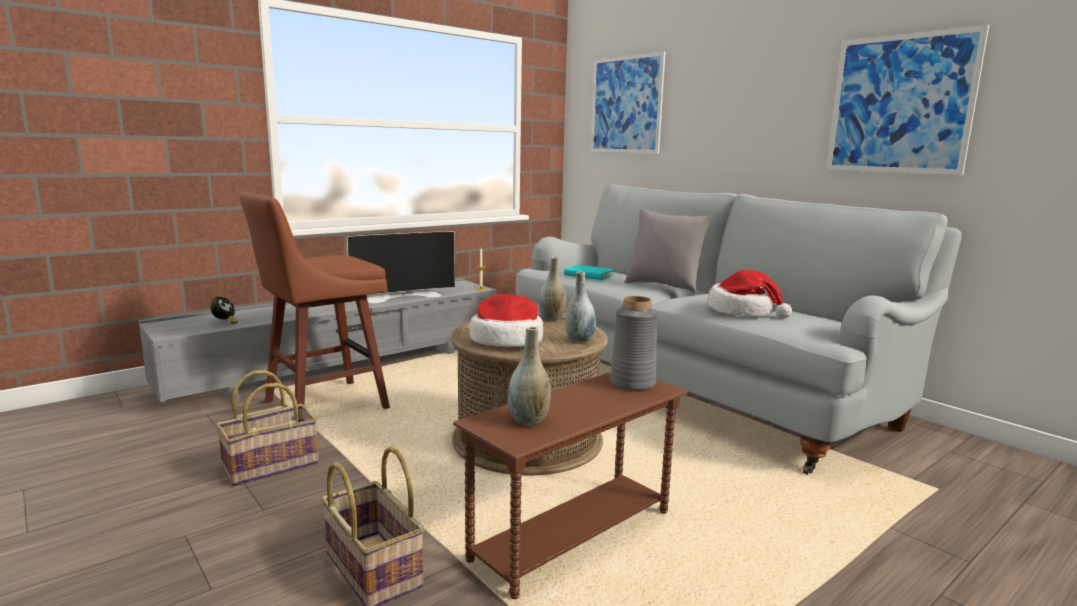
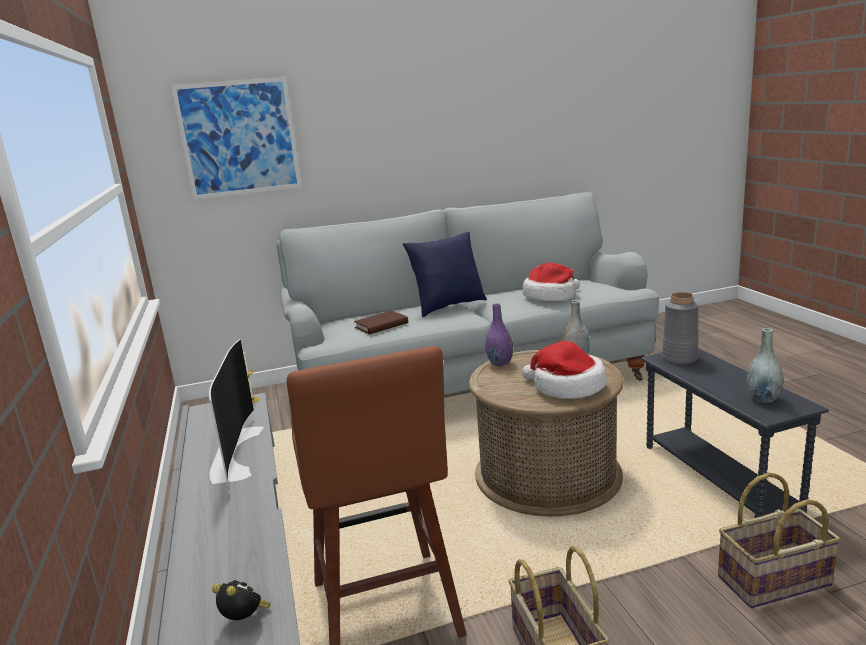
camera: 65 degrees left, 5 degrees up
brown side table [453,372,688,599] -> grey side table [640,348,829,518]
grey vase [539,257,566,321] -> purple vase [486,303,513,366]
turquoise book [564,265,614,280] -> brown book [354,310,408,335]
grey pillow [625,209,713,293] -> blue pillow [403,232,487,317]
picture [826,25,989,175] -> none

